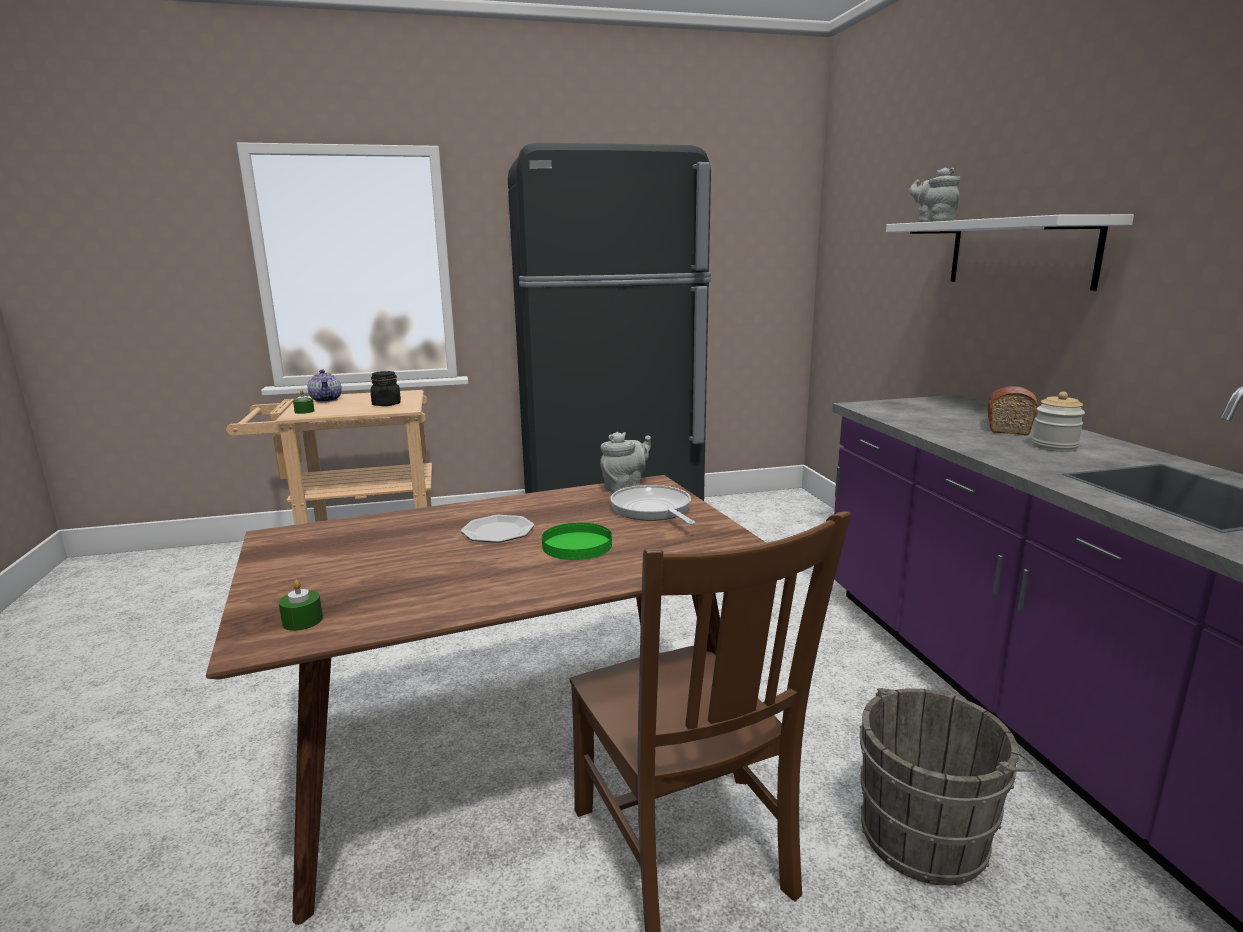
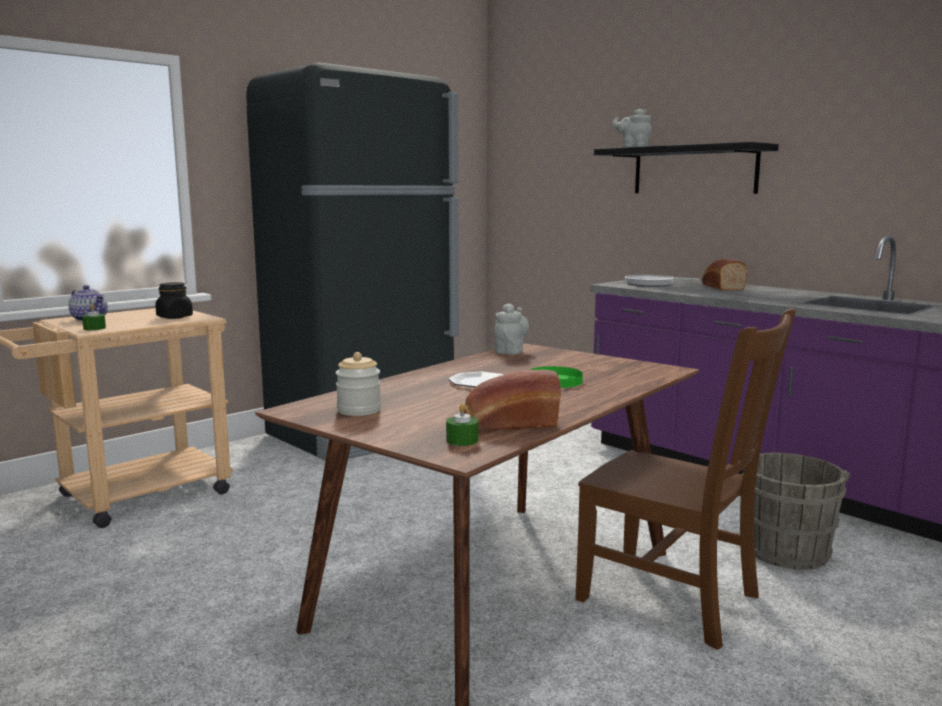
camera: 30 degrees left, 5 degrees down
frying pan [610,485,695,525] -> frying pan moved to [625,275,700,287]
white shelf [886,214,1134,291] -> black shelf [594,142,779,194]
jar [1032,392,1085,452] -> jar moved to [336,352,381,416]
none -> bread [464,370,561,431]

